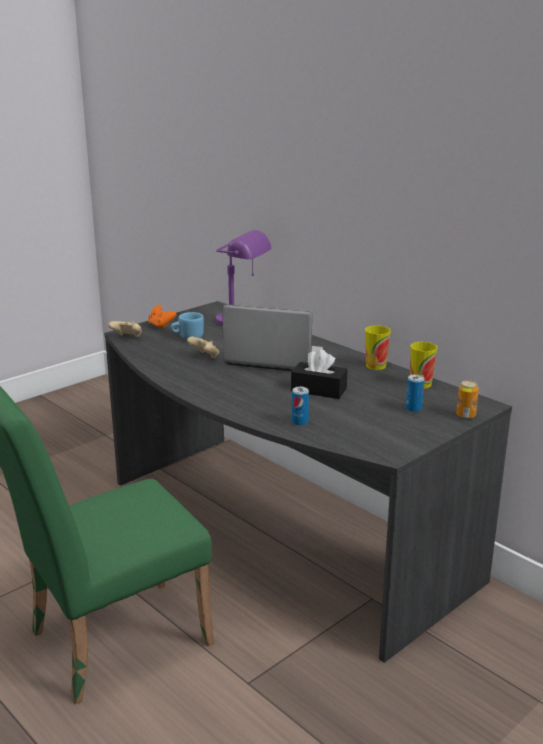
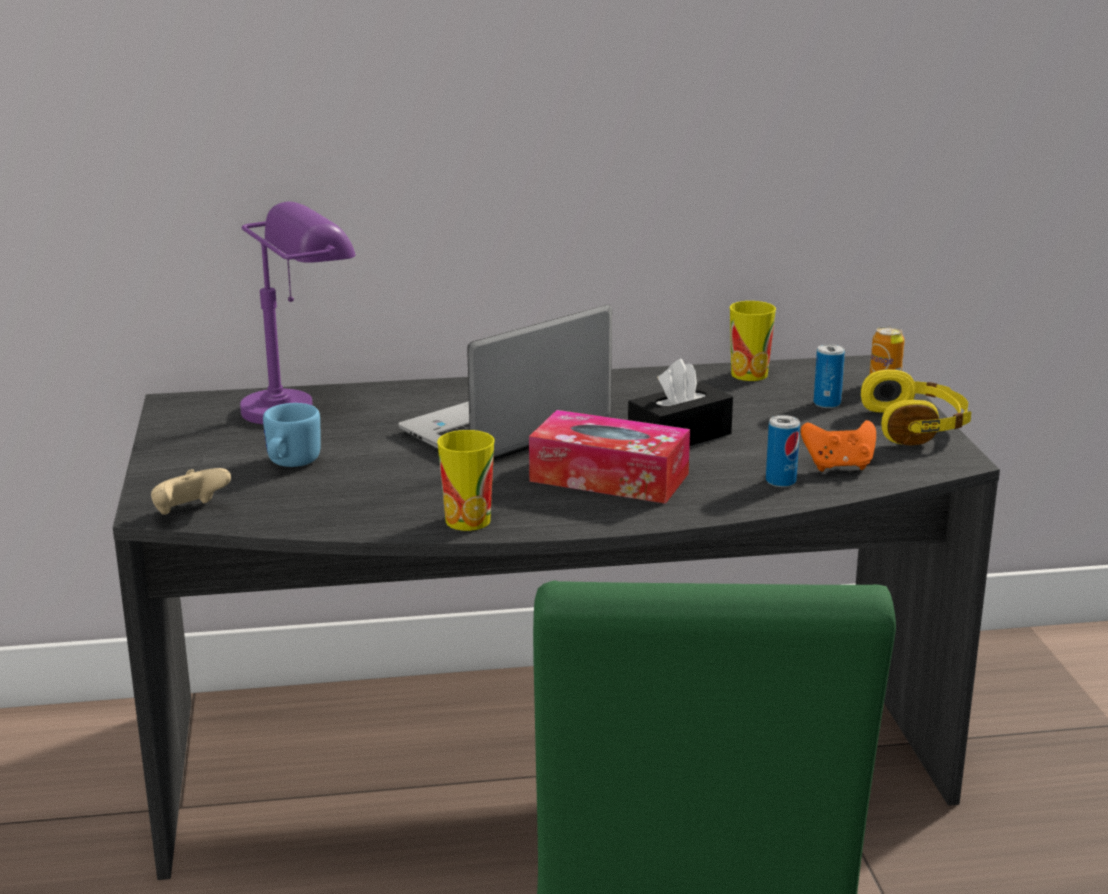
camera: 55 degrees left, 0 degrees up
orange game controller [148,305,176,329] -> orange game controller moved to [801,420,876,472]
beige game controller [187,336,219,359] -> none
cup [365,326,391,370] -> cup moved to [437,430,495,531]
none -> tissue box [529,410,690,504]
none -> yellow headphones [861,369,971,445]

